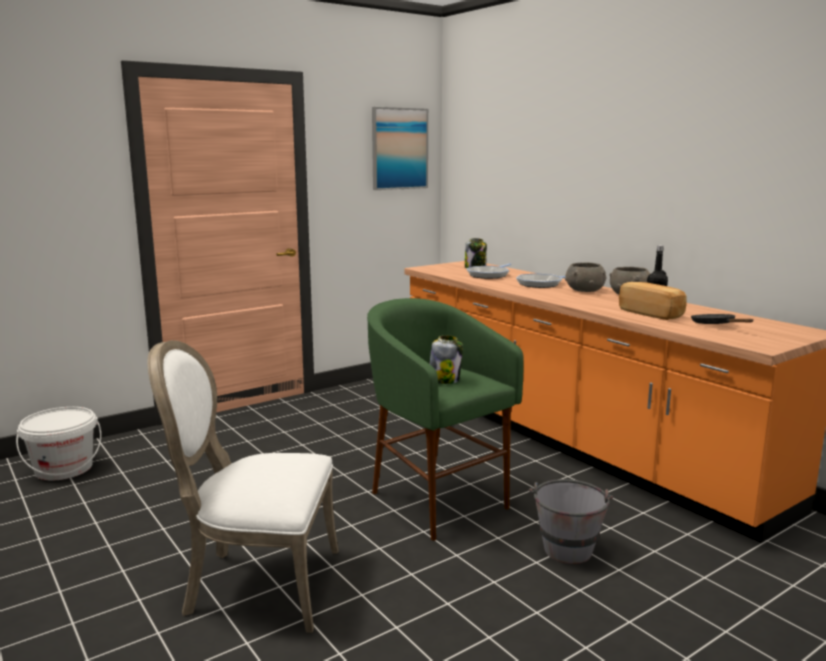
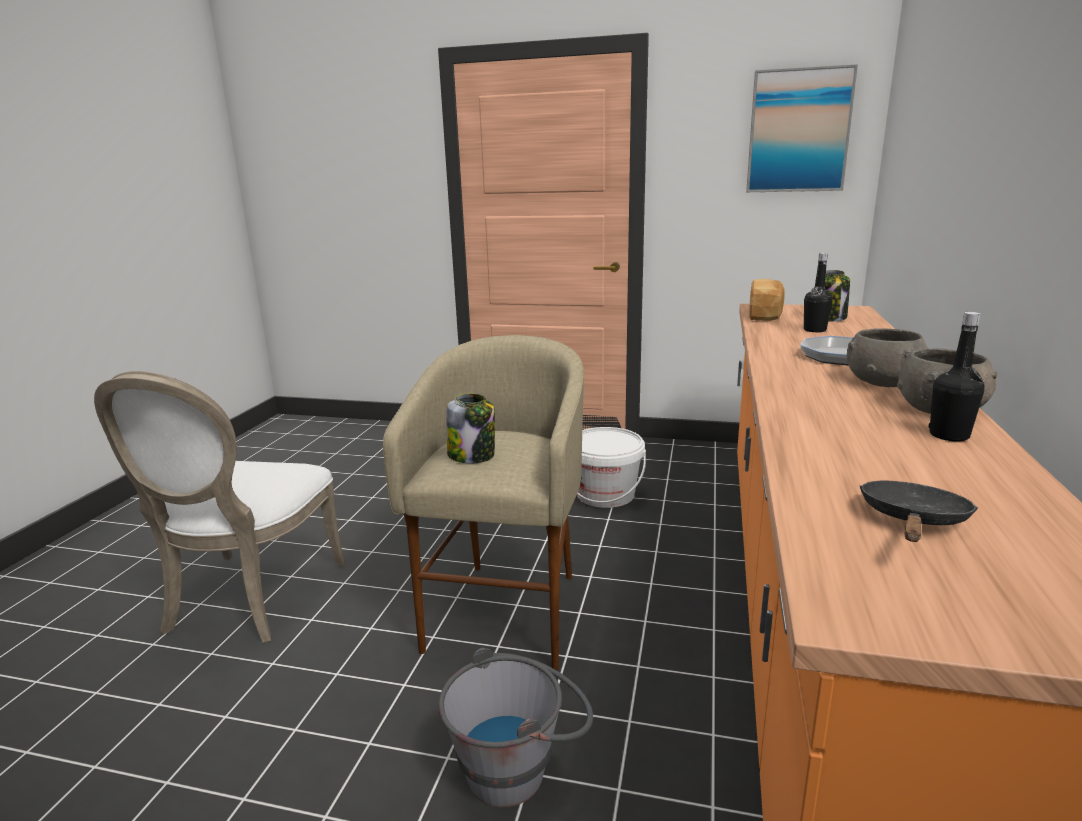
camera: 50 degrees right, 5 degrees up
white bucket [16,407,101,481] -> white bucket moved to [577,427,646,508]
white chair [147,340,339,633] -> white chair turned 135 degrees counterclockwise [94,371,346,643]
green stool [367,298,524,541] -> beige stool [383,335,584,670]
frying pan [466,263,511,279] -> black bottle [804,253,833,332]
bread [619,282,687,320] -> bread moved to [749,279,785,321]

